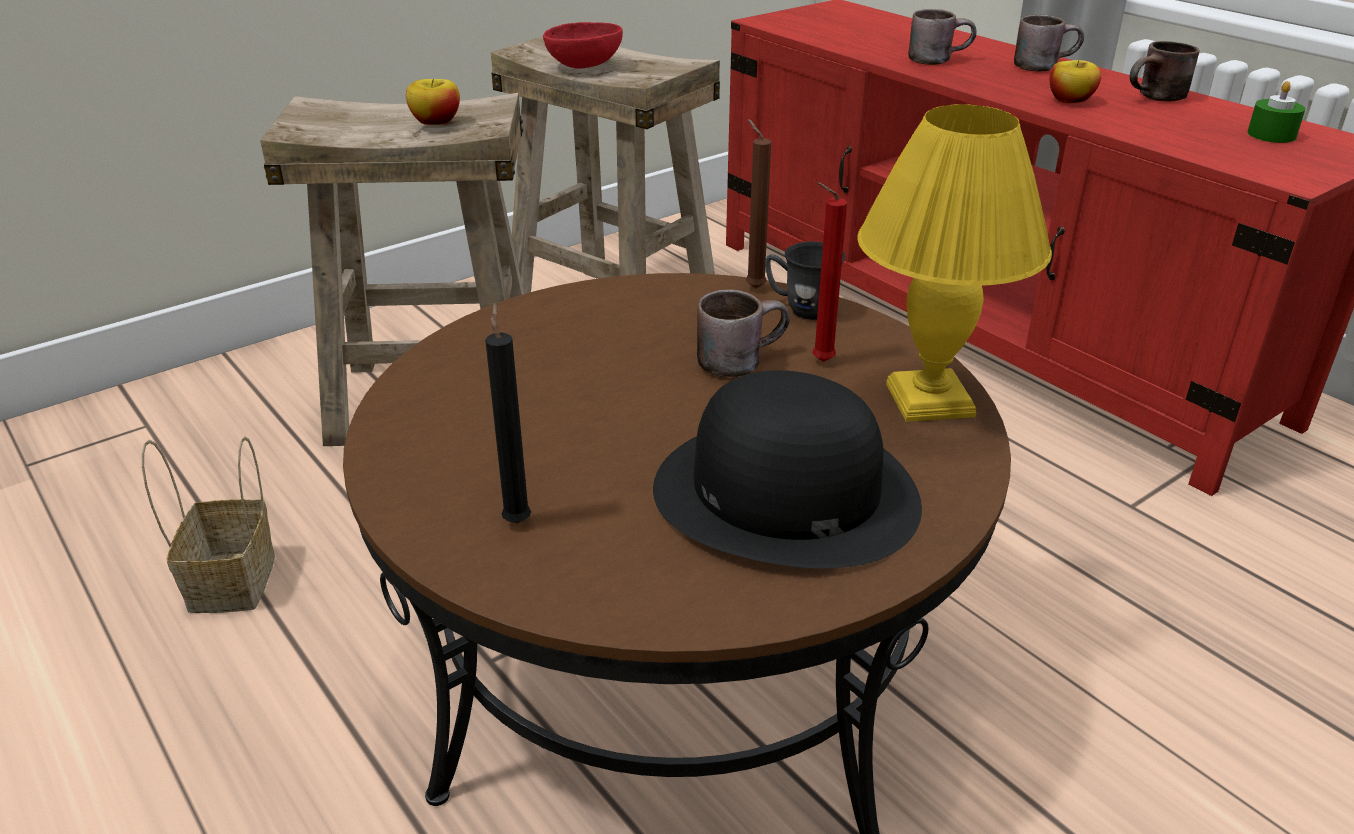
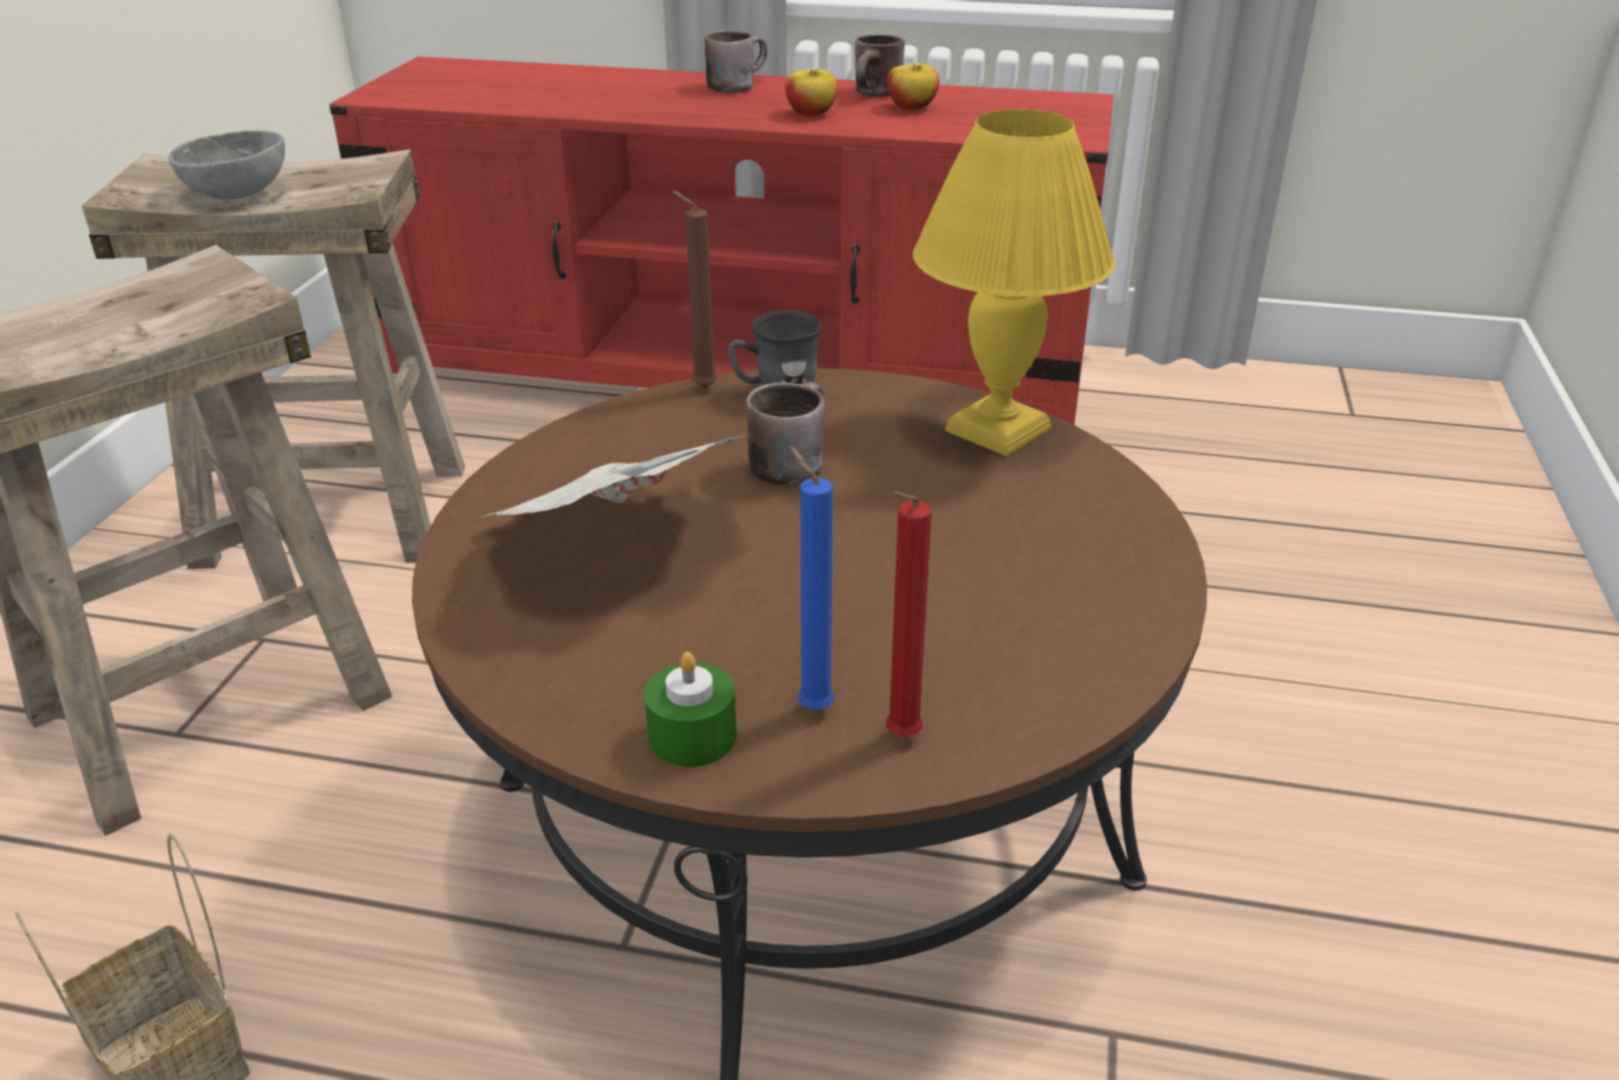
camera: 40 degrees left, 0 degrees up
apple [406,79,460,125] -> apple moved to [887,63,940,111]
black candle [485,303,531,523] -> blue candle [789,446,834,710]
red bowl [543,22,623,69] -> grey bowl [168,131,285,199]
black hat [653,370,922,568] -> none
red candle [812,182,847,362] -> red candle moved to [886,492,932,737]
brown mug [909,9,977,65] -> none
green candle [1247,81,1306,143] -> green candle moved to [644,652,737,767]
none -> newspaper [481,434,748,518]

